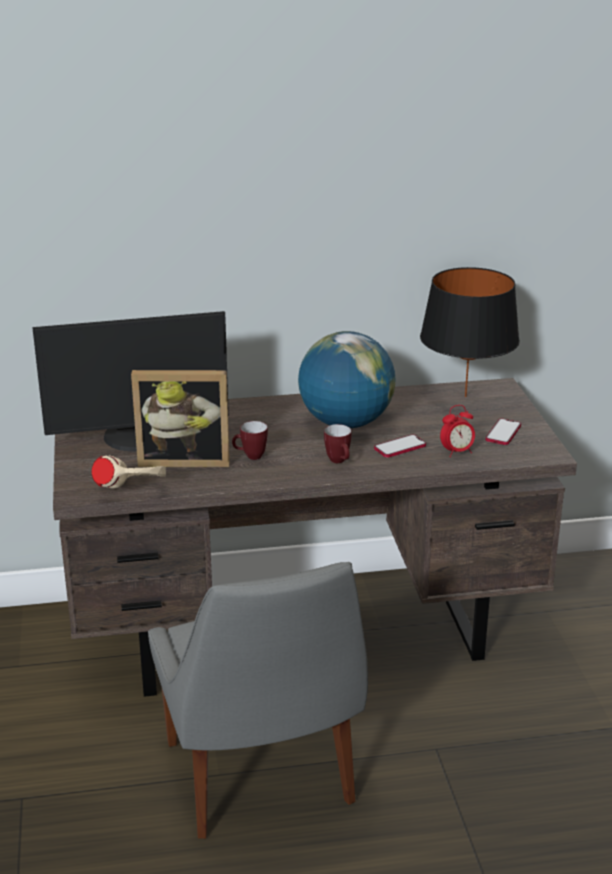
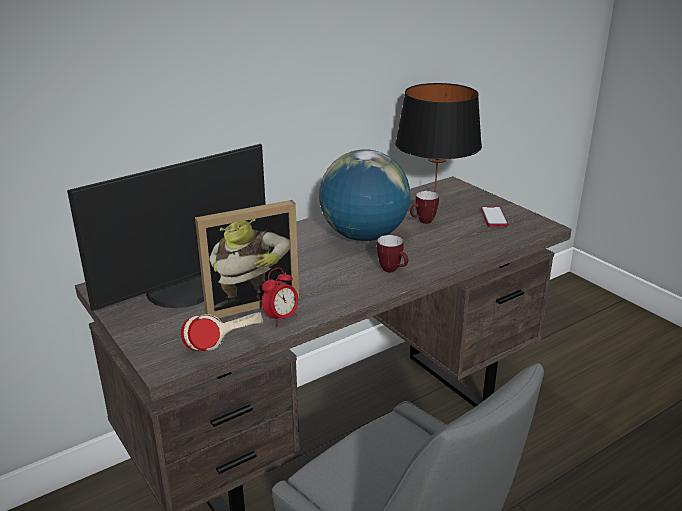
camera: 25 degrees left, 0 degrees up
mug [232,421,268,460] -> mug moved to [410,191,439,224]
phone [374,434,426,458] -> none
alarm clock [440,405,475,457] -> alarm clock moved to [262,268,298,326]

